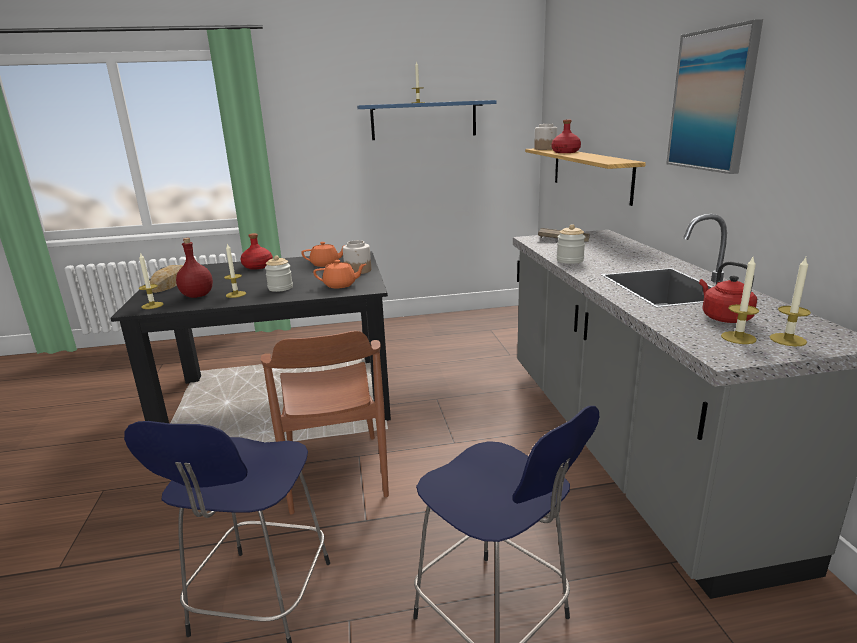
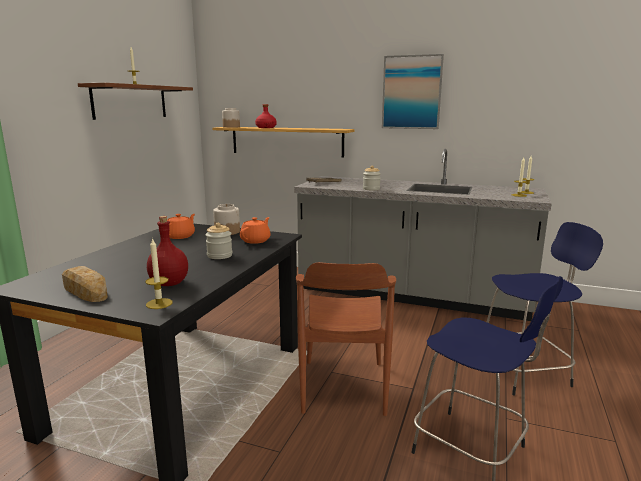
camera: 60 degrees left, 5 degrees down
candle [224,244,246,298] -> none
red bottle [241,233,273,270] -> none
brown chair [261,331,389,514] -> brown chair turned 75 degrees clockwise [296,262,396,416]
blue shelf [357,100,497,140] -> brown shelf [78,83,193,120]
red kettle [699,261,757,323] -> none

